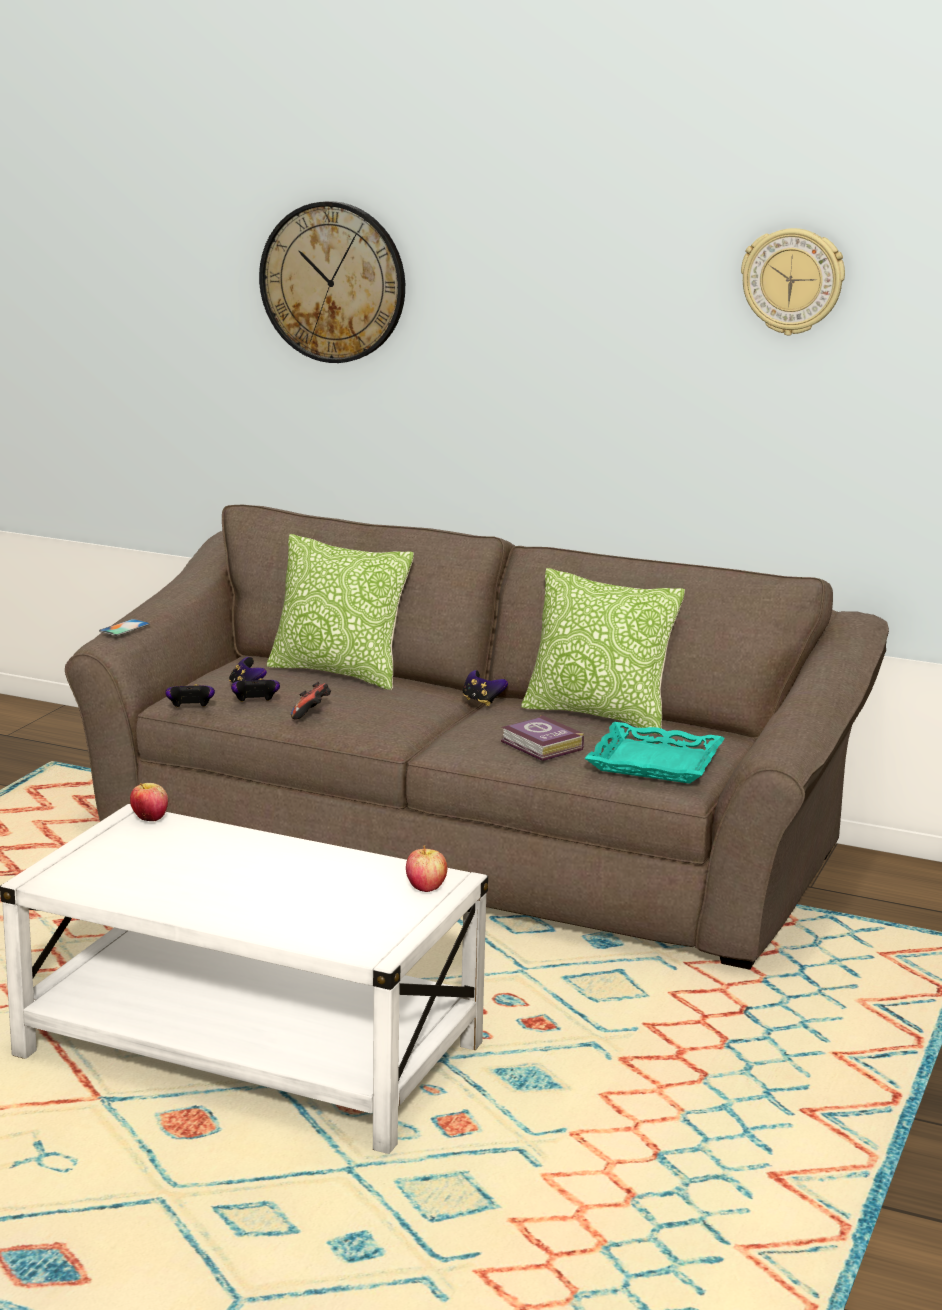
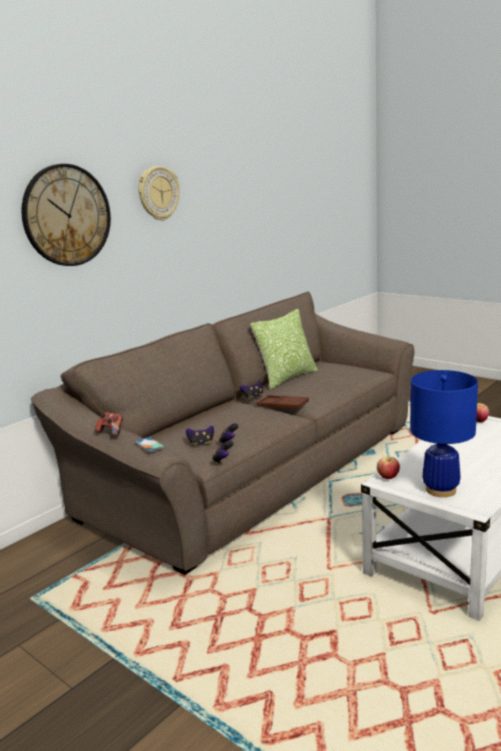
camera: 70 degrees left, 0 degrees up
pillow [267,534,414,690] -> none
game controller [291,682,331,719] -> game controller moved to [95,412,123,437]
book [501,715,584,761] -> none
turquoise tray [585,722,725,784] -> none
wall clock [741,228,845,335] -> wall clock moved to [138,166,180,221]
none -> brown tray [257,395,309,410]
none -> blue table lamp [410,370,478,497]

